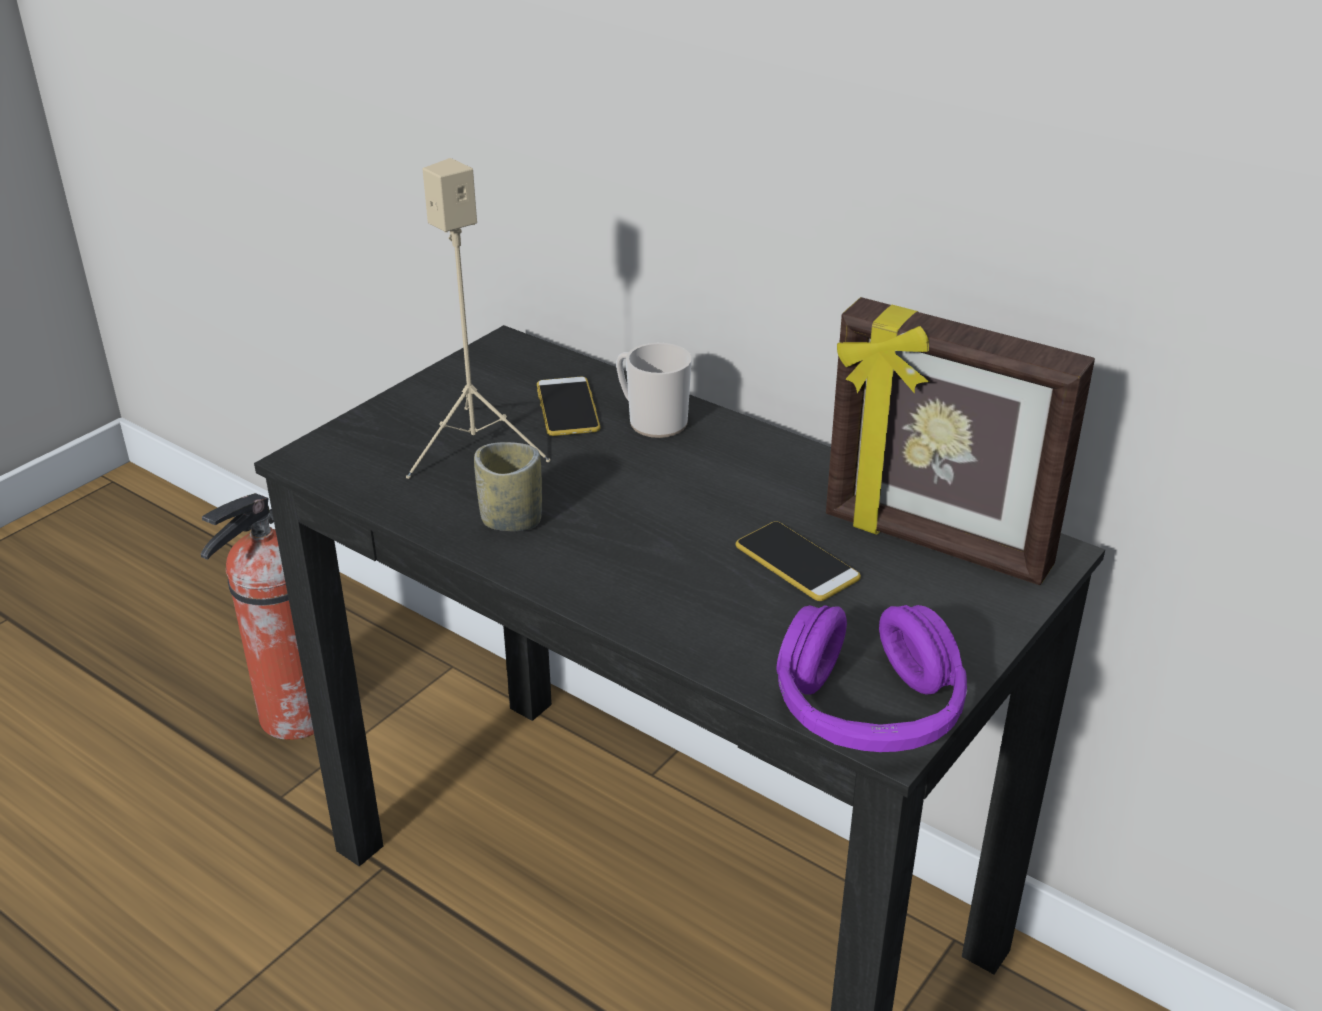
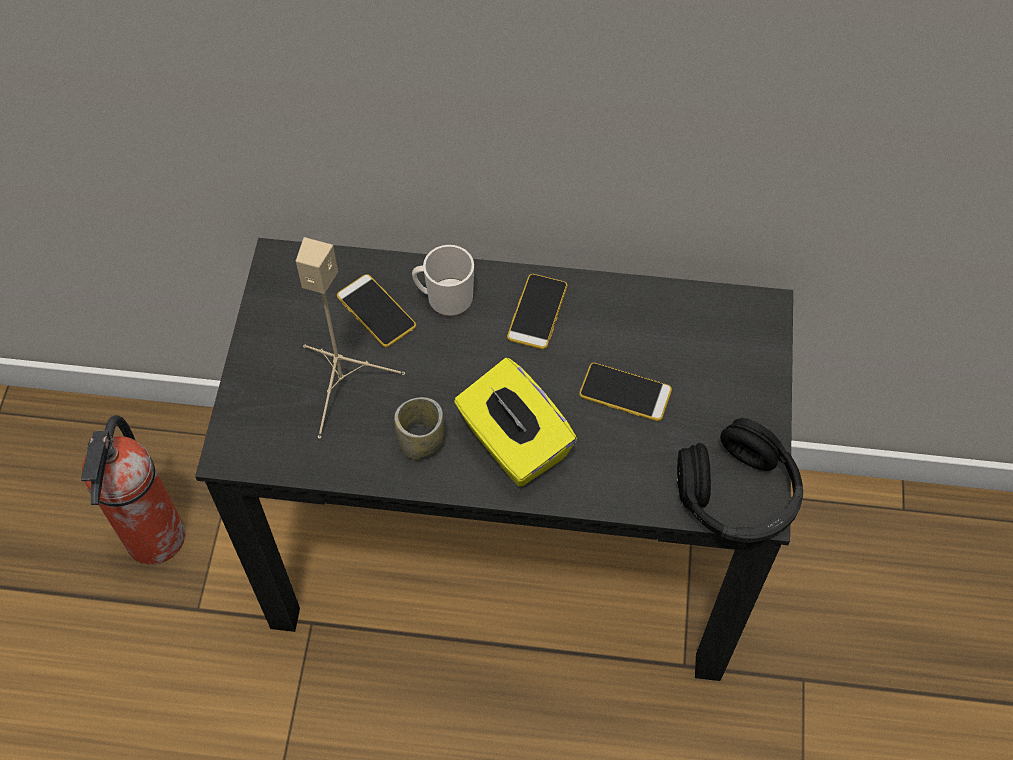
camera: 30 degrees left, 25 degrees up
purple headphones [777,605,967,752] -> black headphones [677,418,803,543]
picture frame [826,297,1095,585] -> none
none -> yellow tissue box [454,358,577,487]
none -> phone [507,274,568,349]

